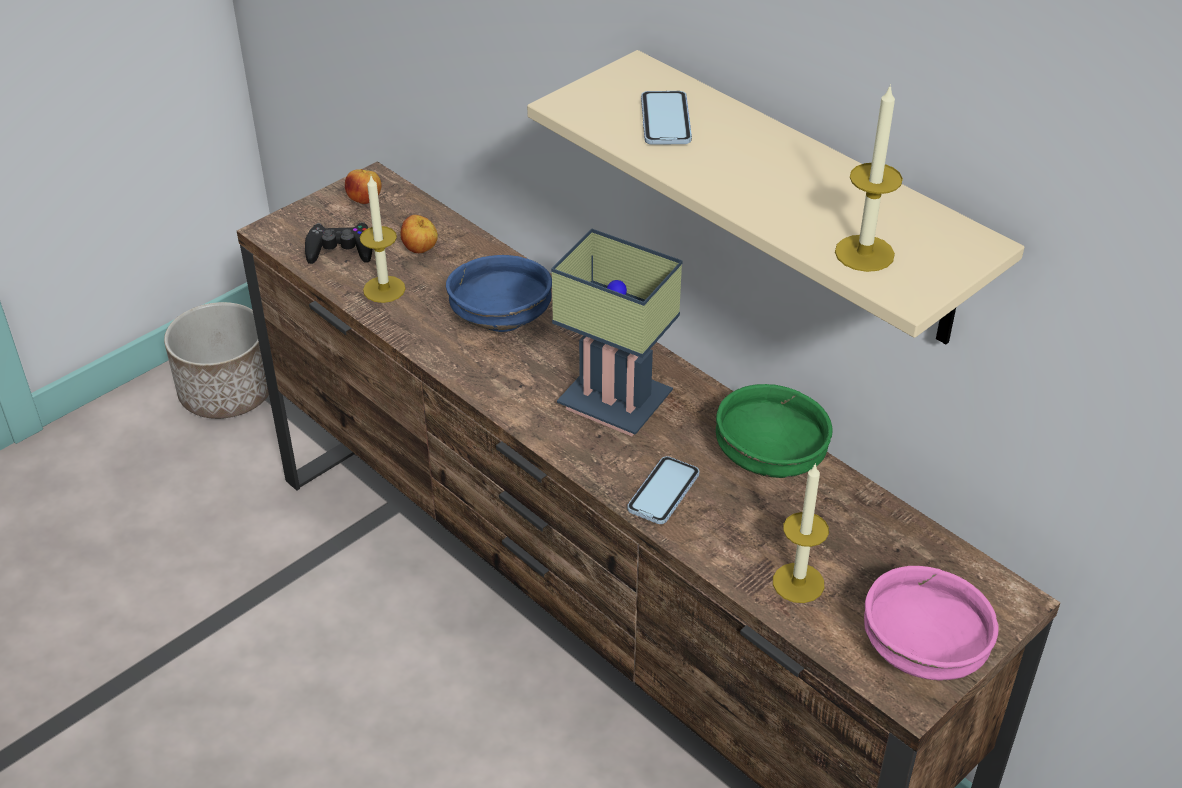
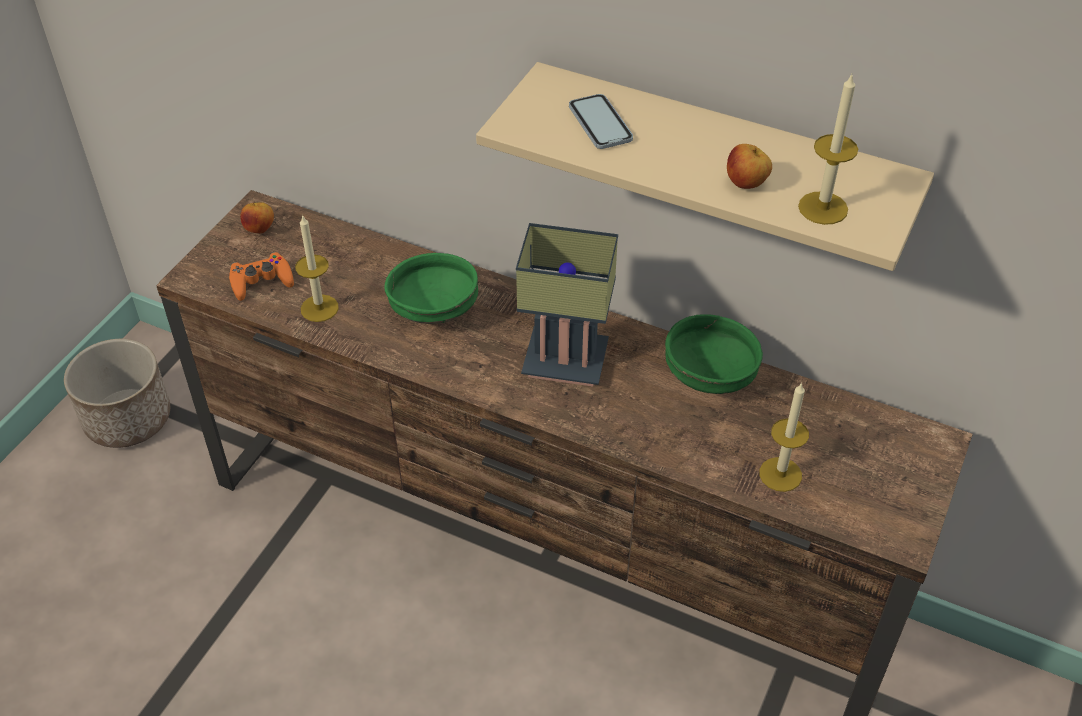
camera: 20 degrees left, 5 degrees up
black game controller [305,222,372,264] -> orange game controller [229,252,294,301]
apple [400,215,438,253] -> apple moved to [727,144,772,189]
blue bowl [446,255,552,332] -> green bowl [384,253,478,324]
phone [627,456,699,524] -> none
pink bowl [864,566,999,681] -> none

